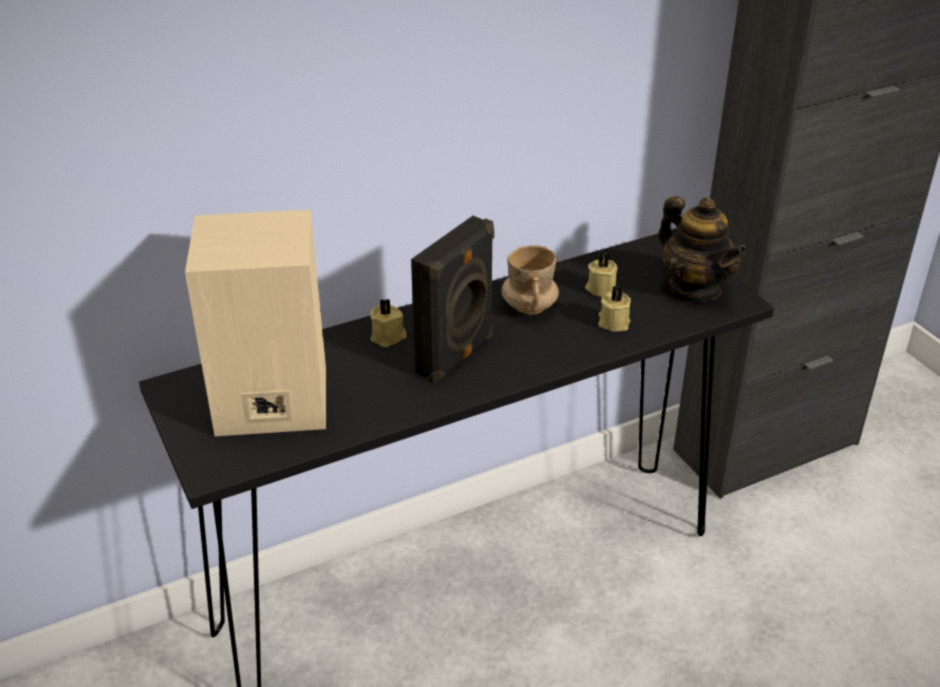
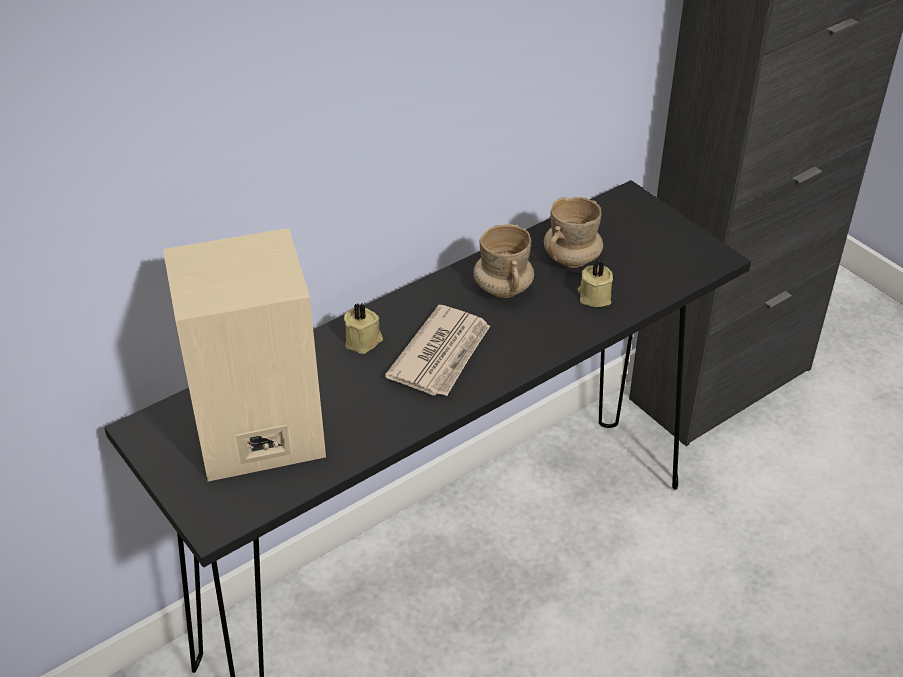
camera: 10 degrees left, 5 degrees up
black speaker [411,216,494,384] -> newspaper [385,305,490,396]
beige candle [585,252,618,297] -> beige mug [544,197,603,268]
teapot [658,196,746,301] -> none

